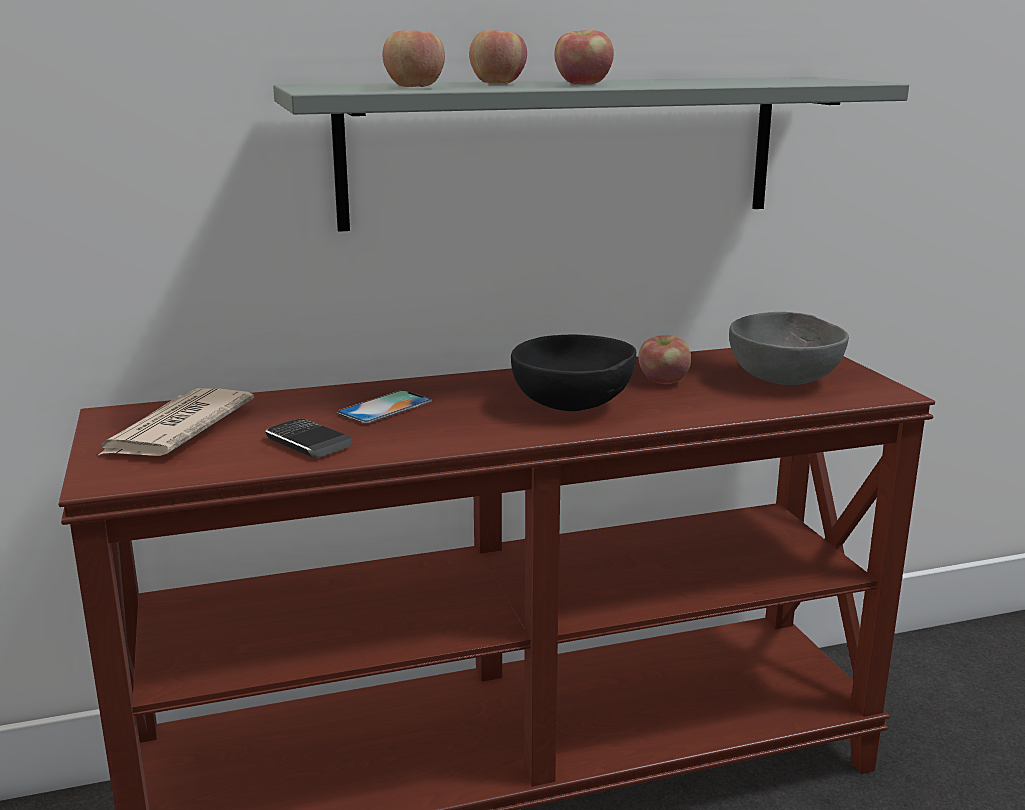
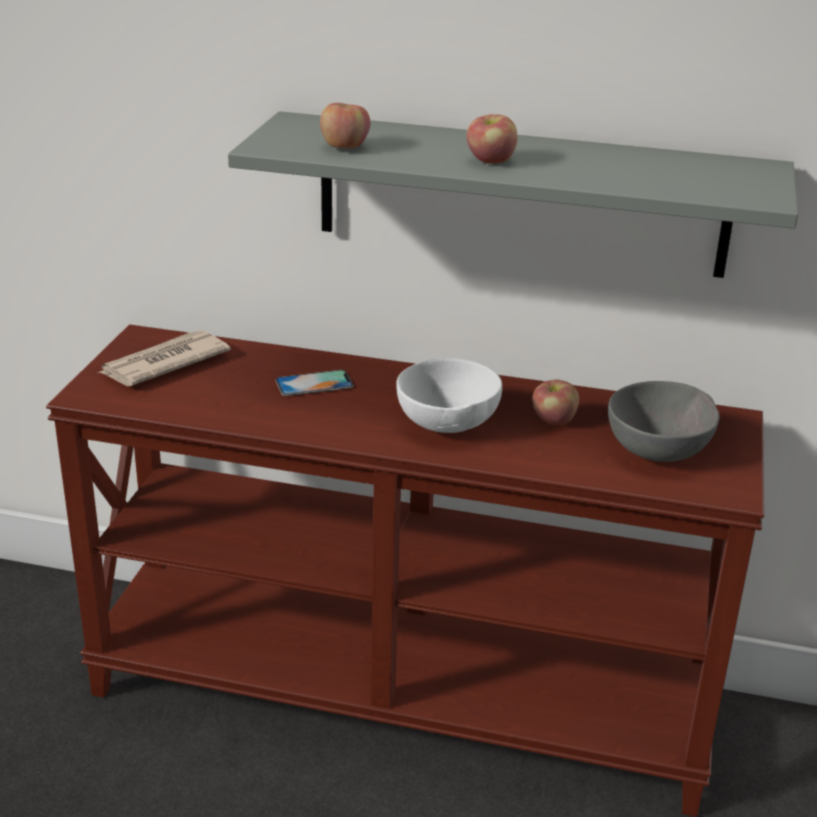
camera: 30 degrees right, 10 degrees up
phone [265,419,351,459] -> none
apple [469,30,527,84] -> none
black bowl [511,335,636,411] -> white bowl [396,358,502,433]

